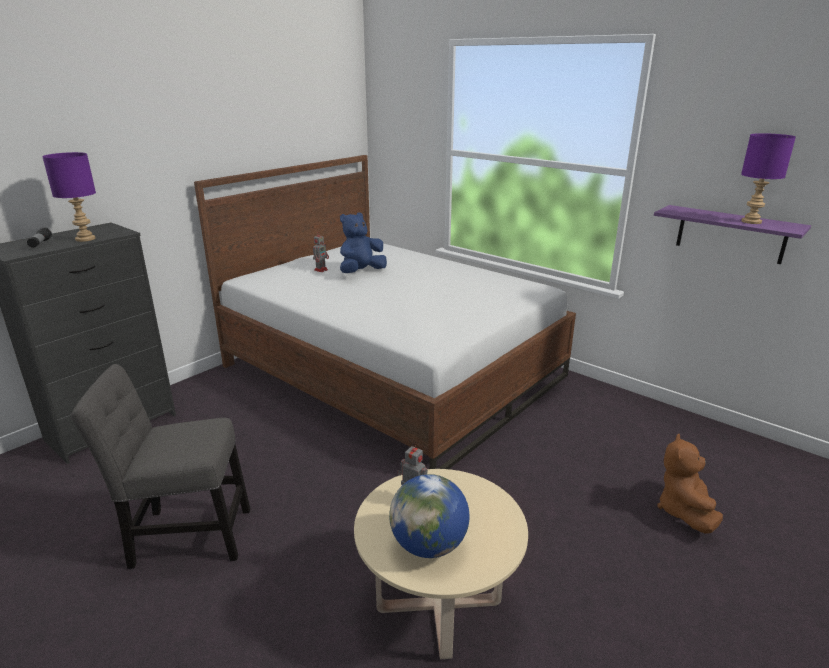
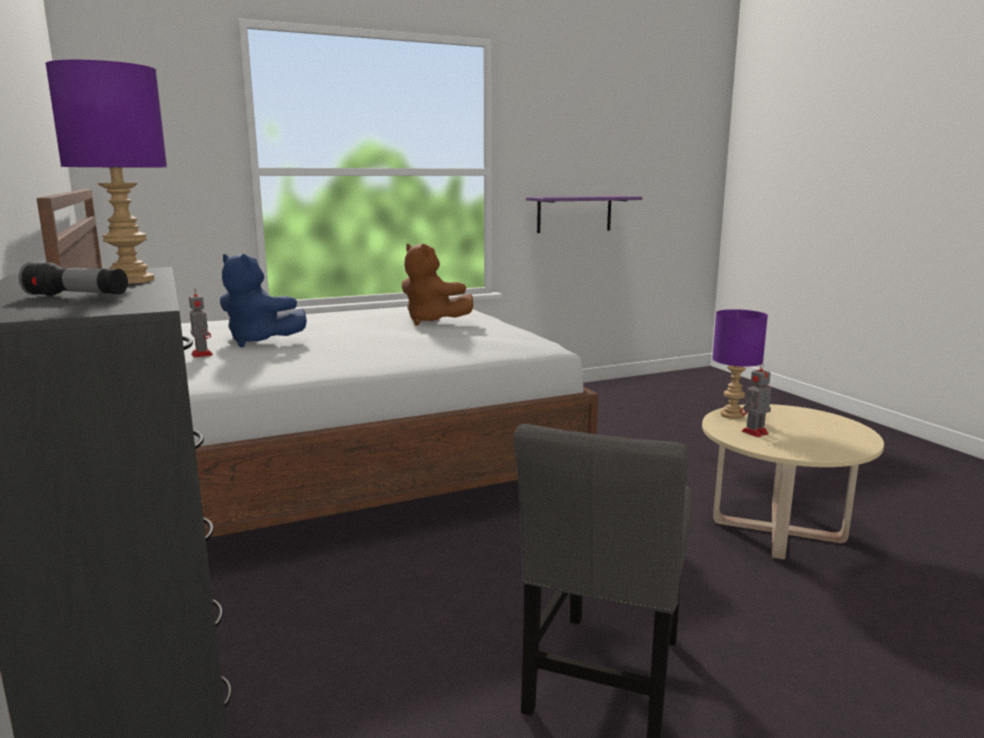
camera: 65 degrees left, 10 degrees down
blue plush toy [340,212,387,273] -> blue plush toy turned 45 degrees counterclockwise [220,254,307,347]
globe [389,474,470,558] -> none
brown plush toy [657,434,723,534] -> brown plush toy moved to [402,244,473,325]
purple table lamp [741,133,796,224] -> purple table lamp moved to [712,309,768,419]

